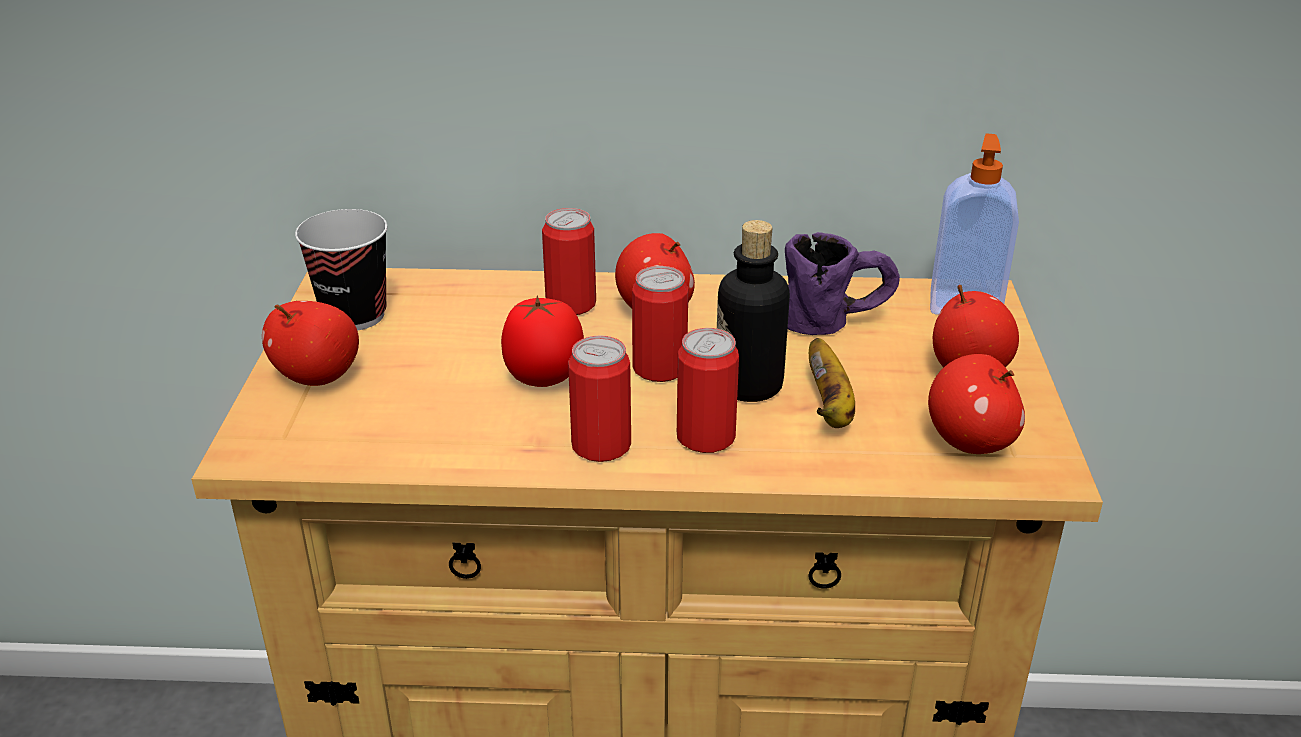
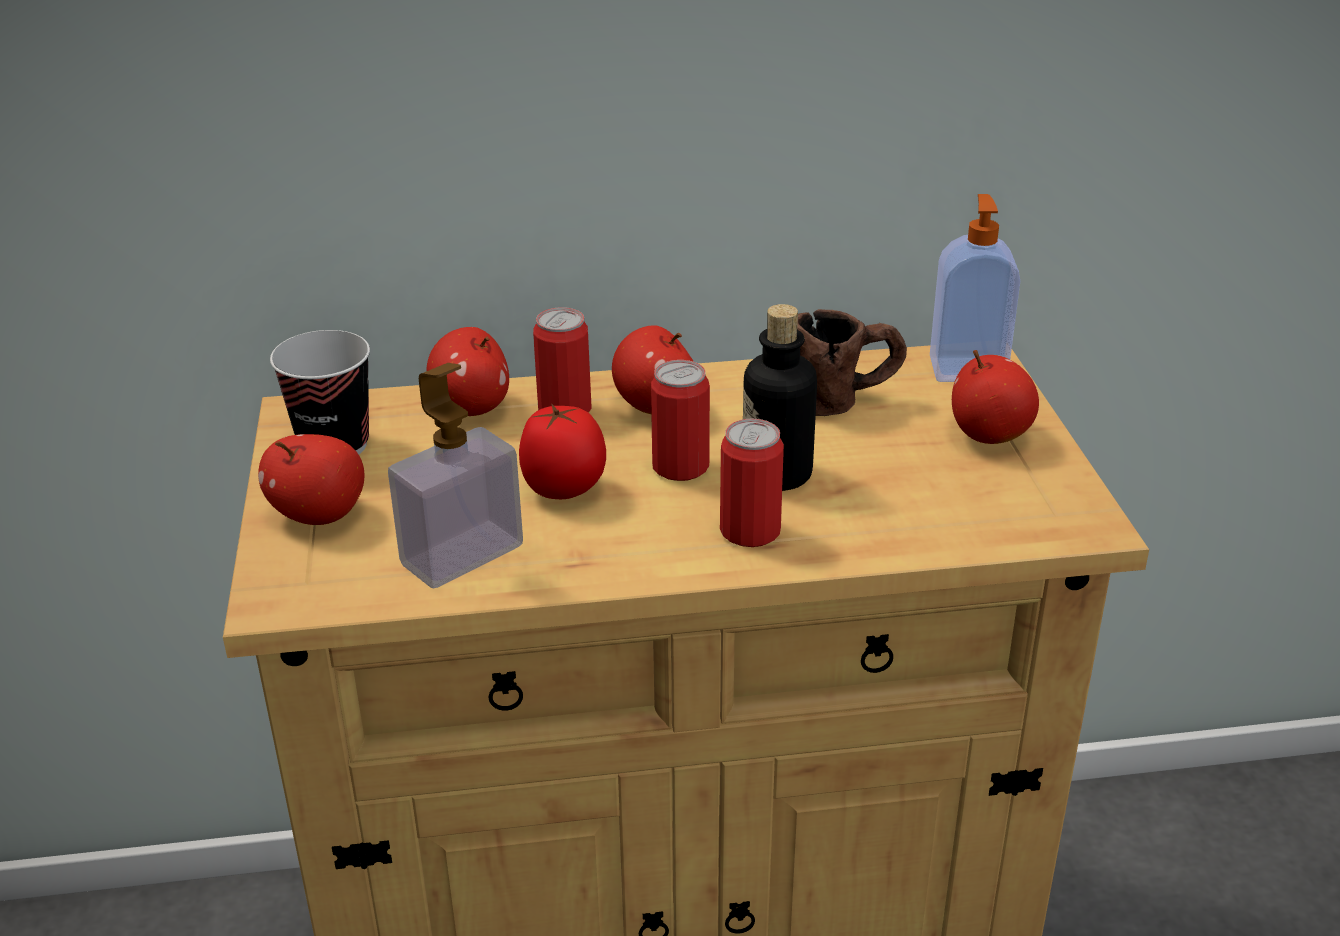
camera: 10 degrees left, 0 degrees up
can [568,336,631,462] -> none
purple mug [785,232,900,335] -> brown mug [797,309,907,416]
banana [809,338,855,428] -> none
apple [928,354,1025,454] -> apple moved to [426,327,509,416]
none -> soap dispenser [388,363,523,589]

